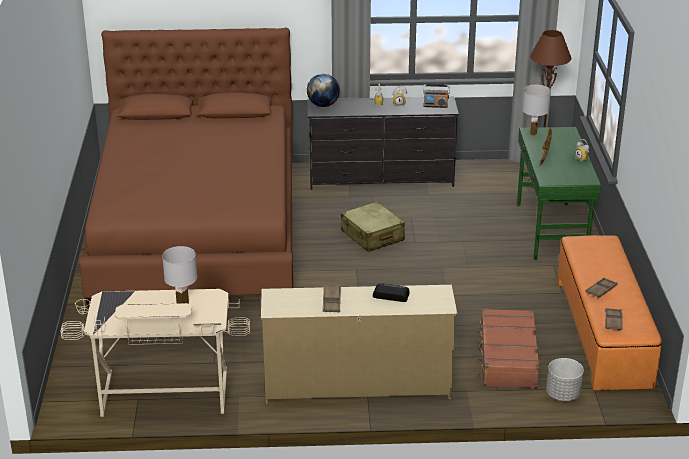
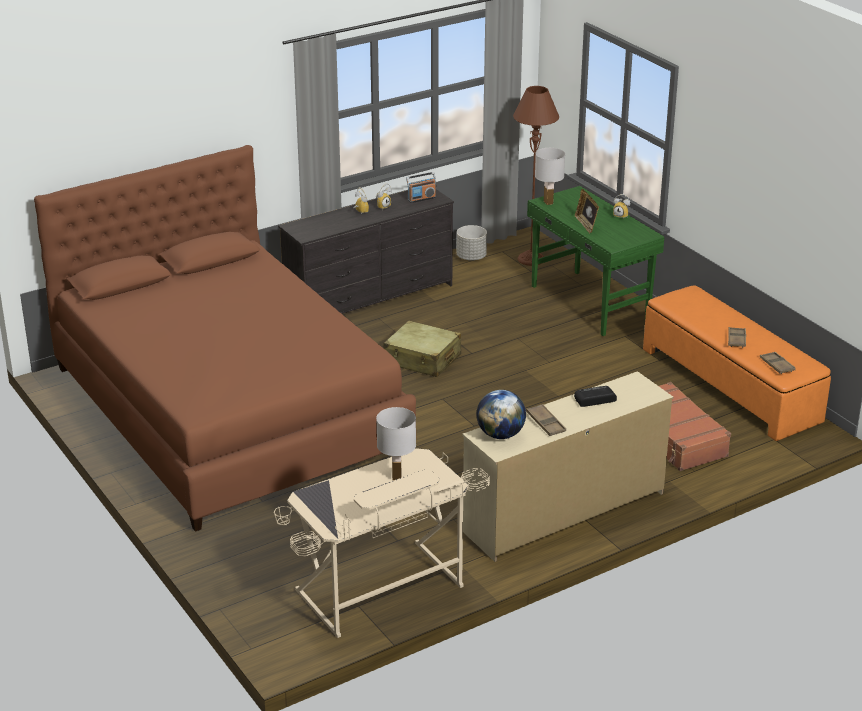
camera: 30 degrees left, 0 degrees up
globe [307,74,340,107] -> globe moved to [477,390,526,439]
grey planter [546,358,584,401] -> grey planter moved to [457,225,487,261]

